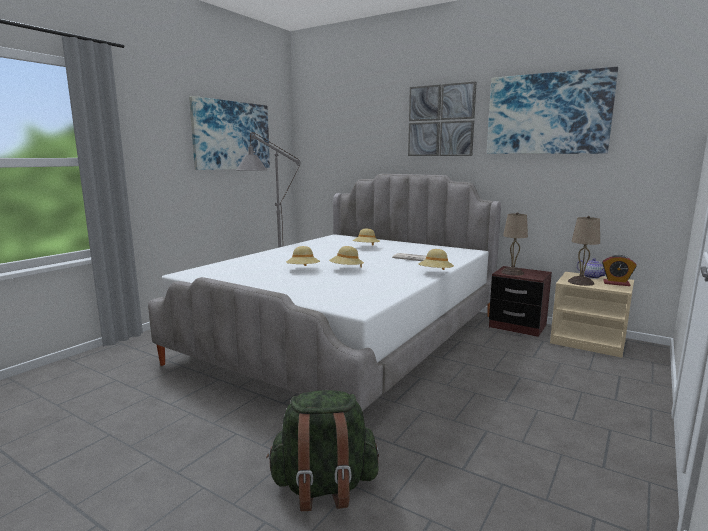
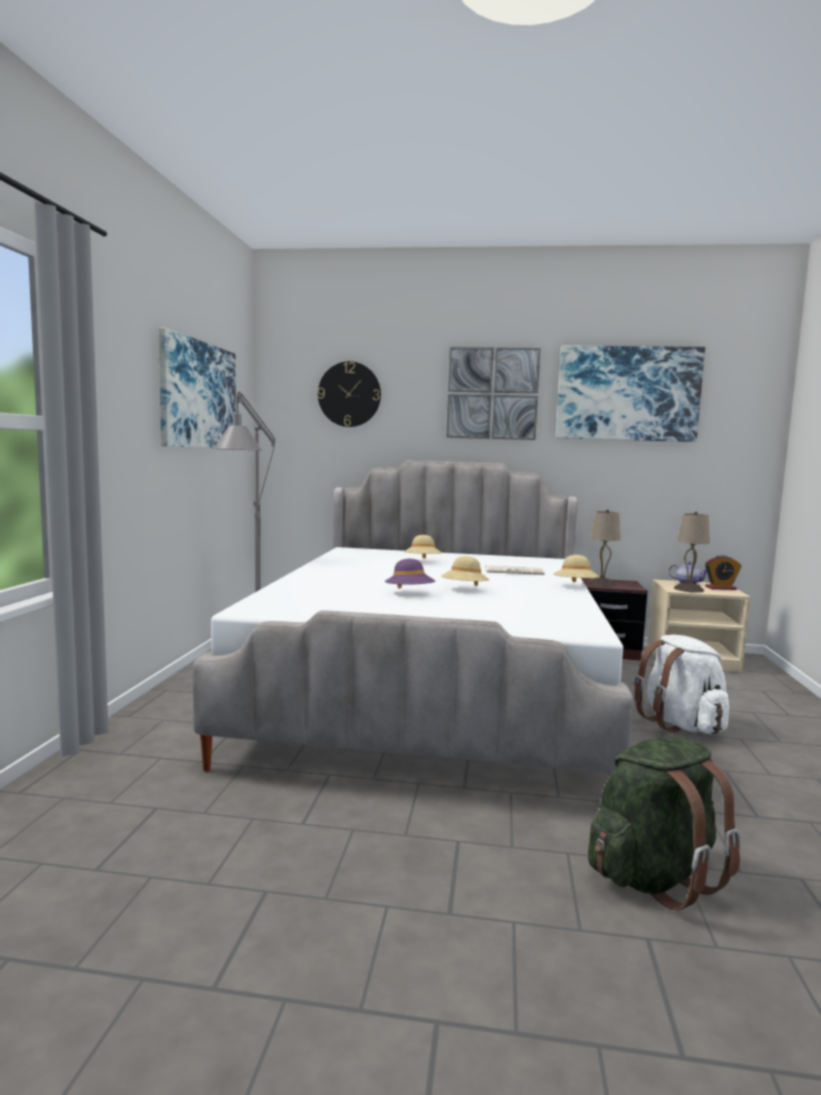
camera: 25 degrees left, 5 degrees down
beige hat [286,246,320,266] -> purple hat [385,559,435,589]
none -> wall clock [318,361,381,427]
none -> white backpack [634,635,729,734]

